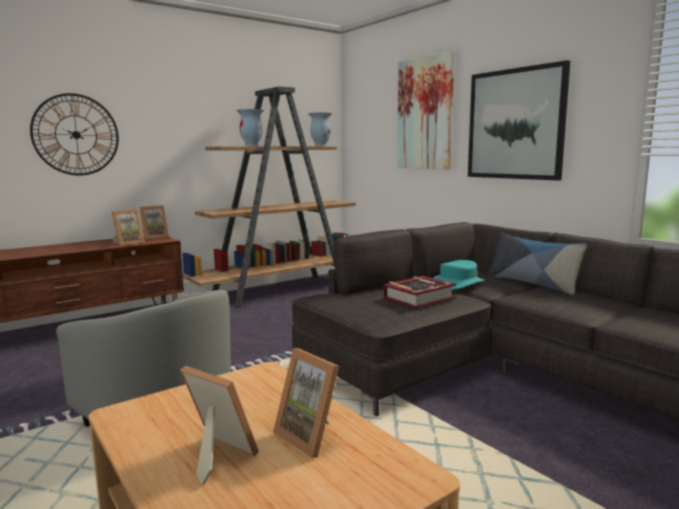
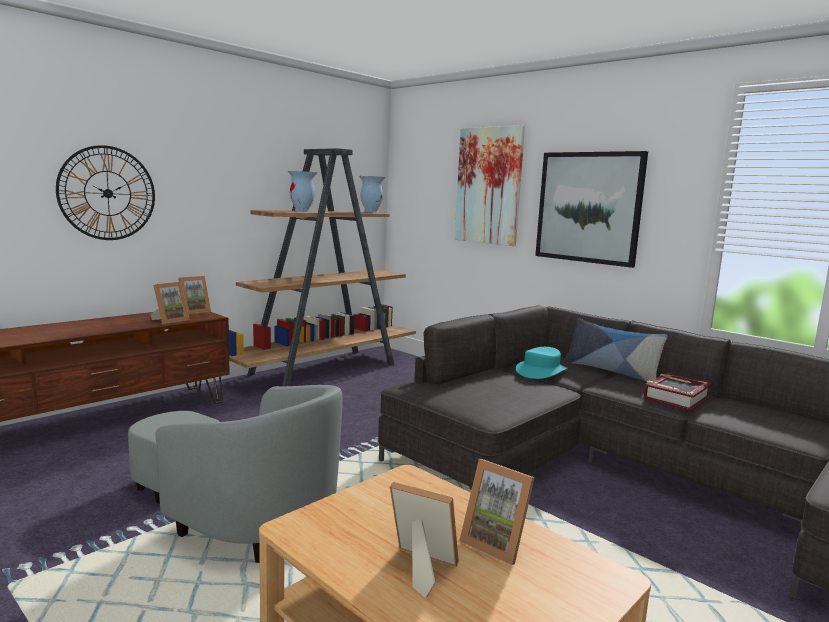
camera: 10 degrees left, 0 degrees up
book [384,276,456,309] -> book moved to [643,373,713,411]

